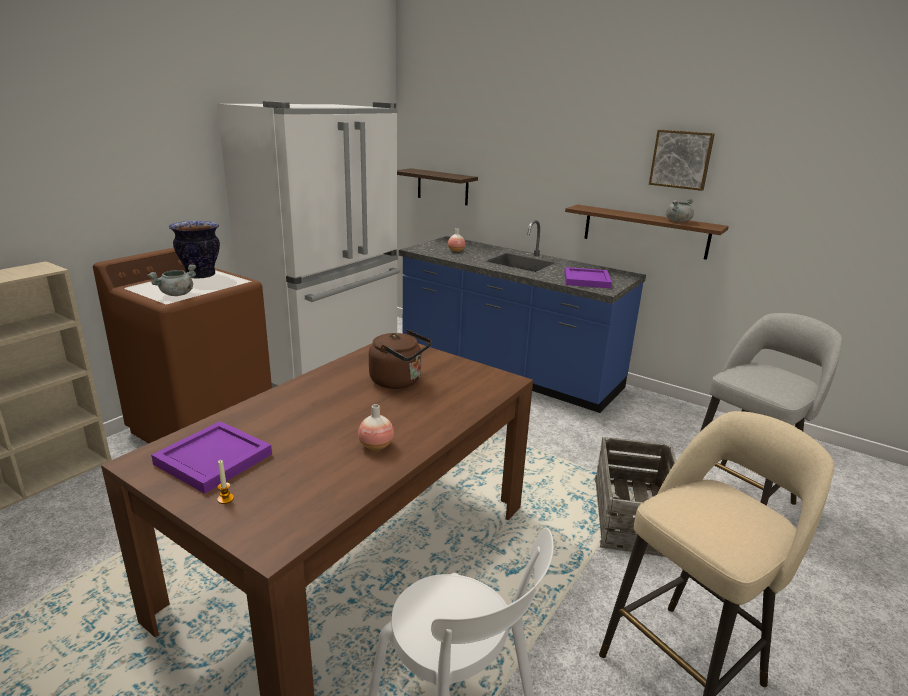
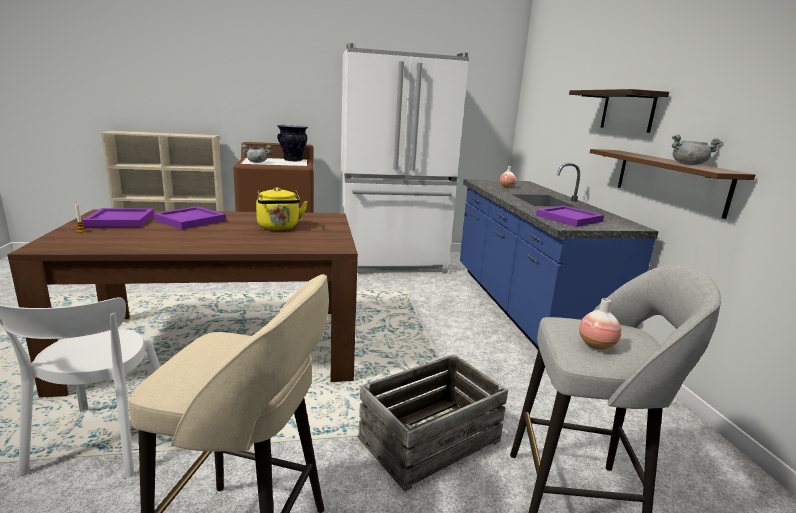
camera: 45 degrees right, 5 degrees down
vase [358,404,394,450] -> vase moved to [579,298,621,350]
brown kettle [369,330,432,389] -> yellow kettle [256,187,308,230]
shelf [397,168,478,205] -> shelf moved to [569,89,669,133]
picture [649,130,715,191] -> none
none -> purple tray [153,206,226,229]

